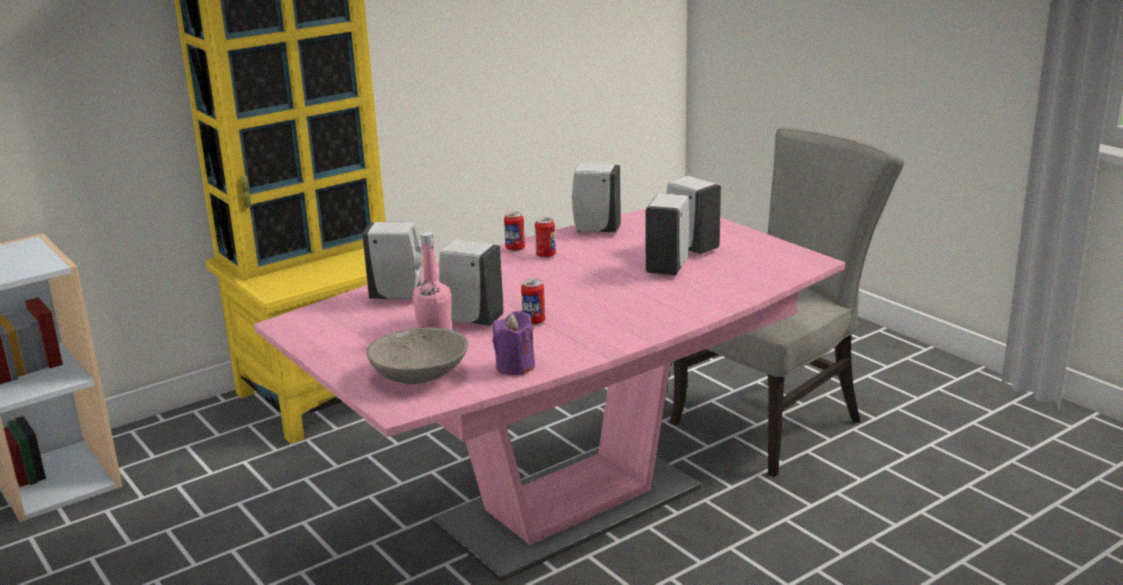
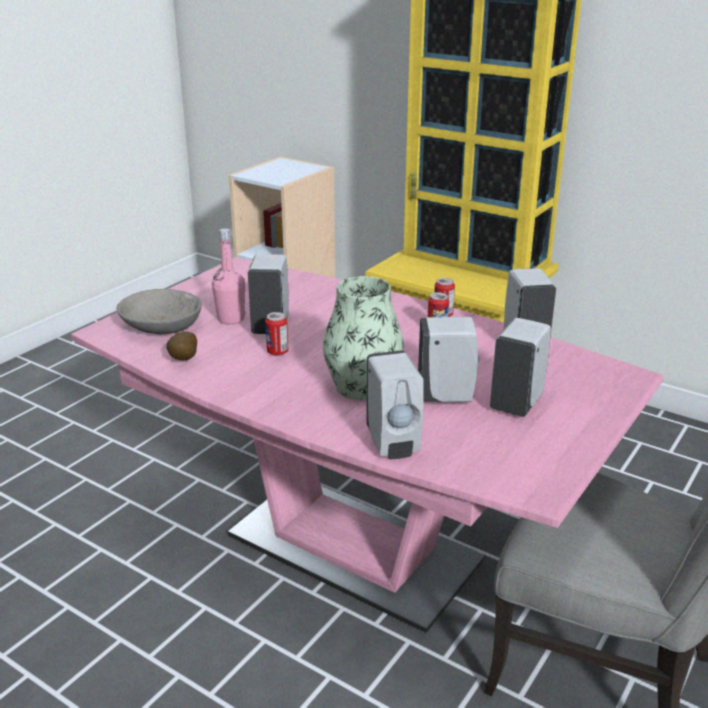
camera: 70 degrees right, 5 degrees up
white soap dispenser [362,222,422,300] -> white soap dispenser moved to [366,350,424,459]
purple candle [492,311,535,375] -> potato [166,332,197,361]
none -> vase [323,276,404,400]

